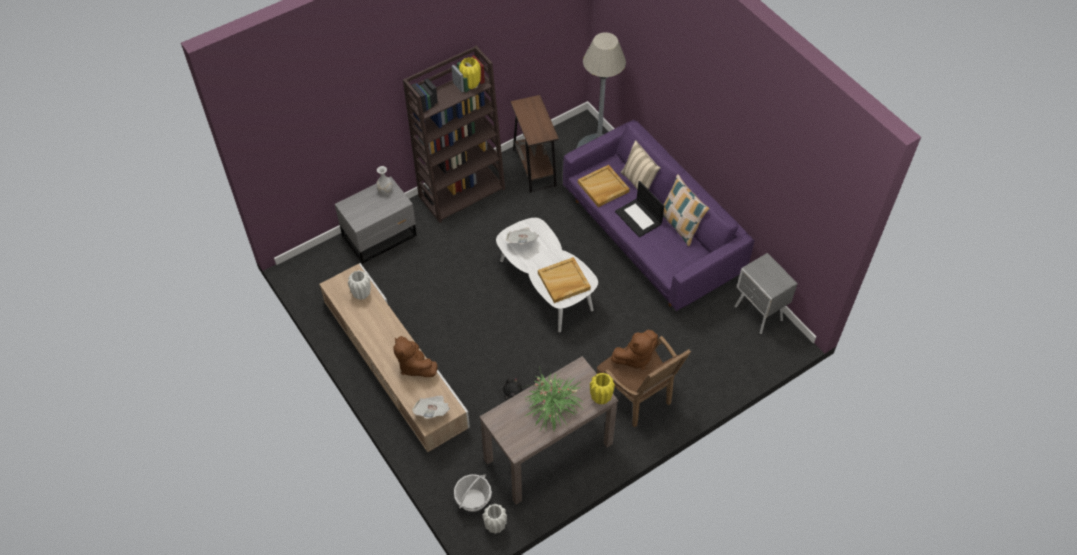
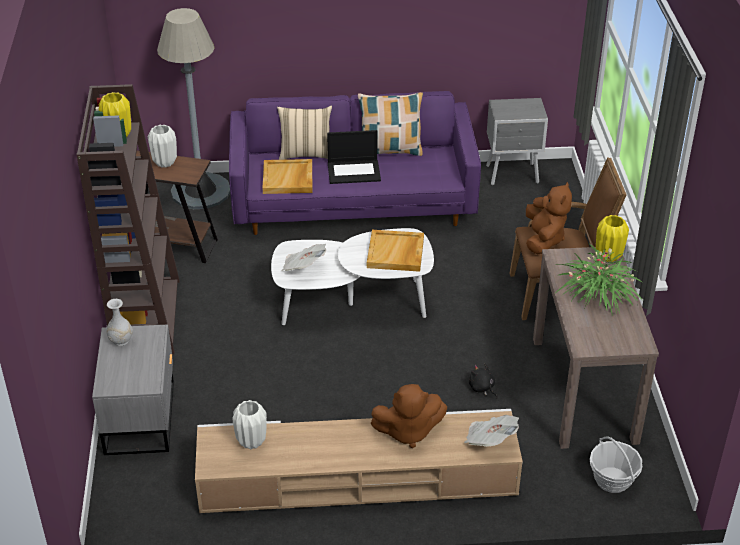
camera: 60 degrees left, 15 degrees down
white vase [483,504,507,534] -> white vase moved to [148,125,177,168]

